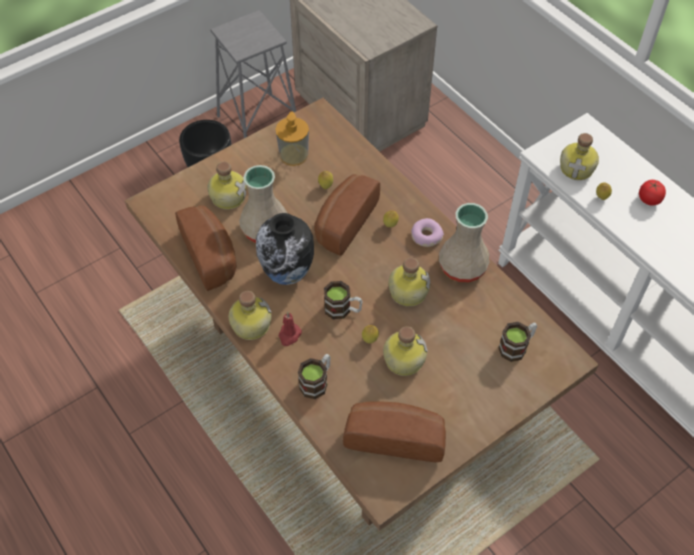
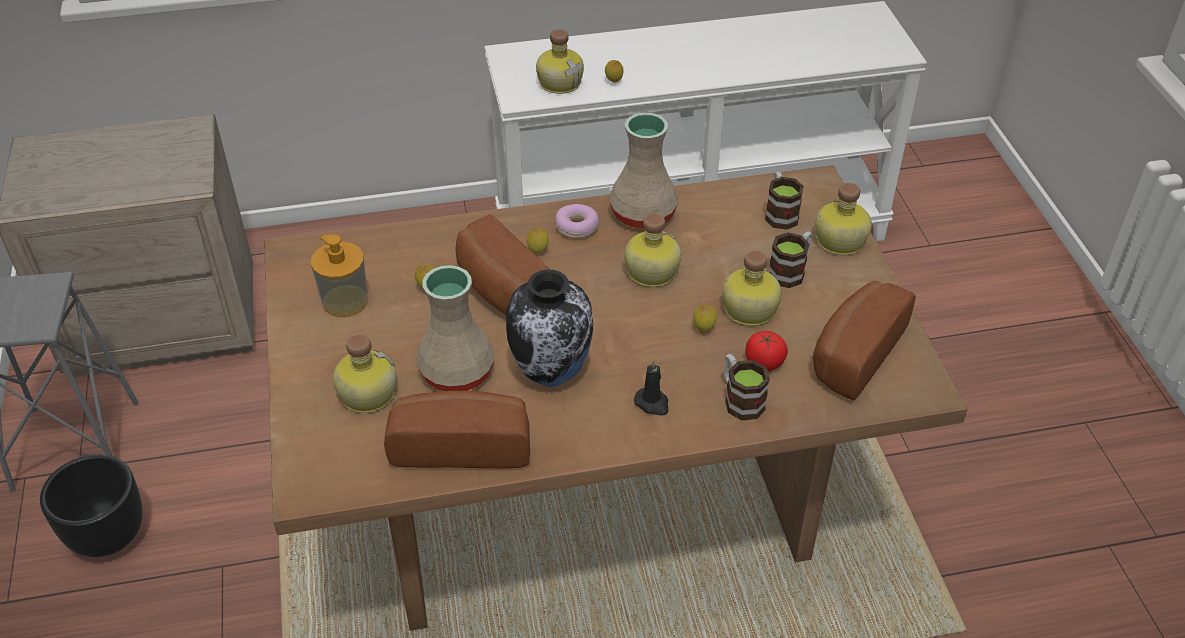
camera: 65 degrees left, 10 degrees down
bottle [229,291,272,340] -> bottle moved to [815,183,872,255]
red candle [279,312,302,346] -> black candle [634,359,668,416]
mug [324,281,363,320] -> mug moved to [769,231,812,288]
tomato [639,180,666,205] -> tomato moved to [745,331,788,371]

